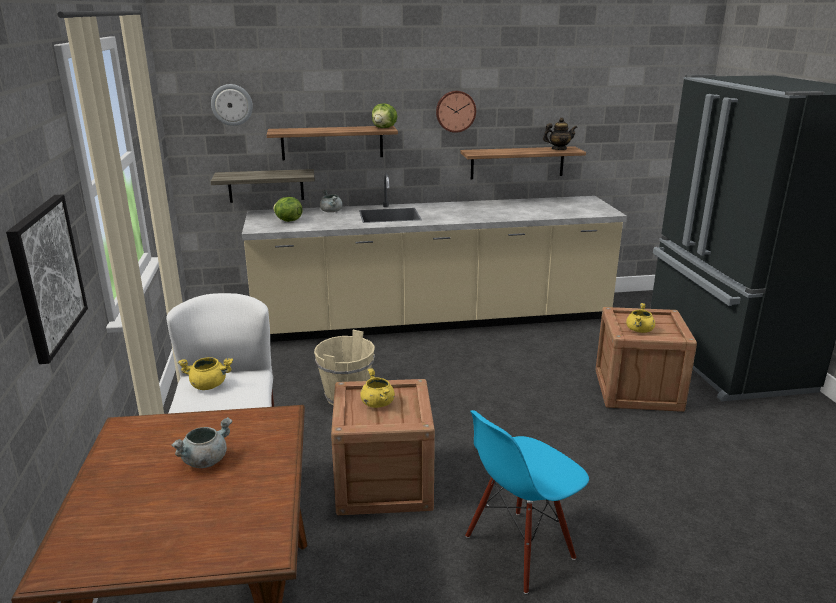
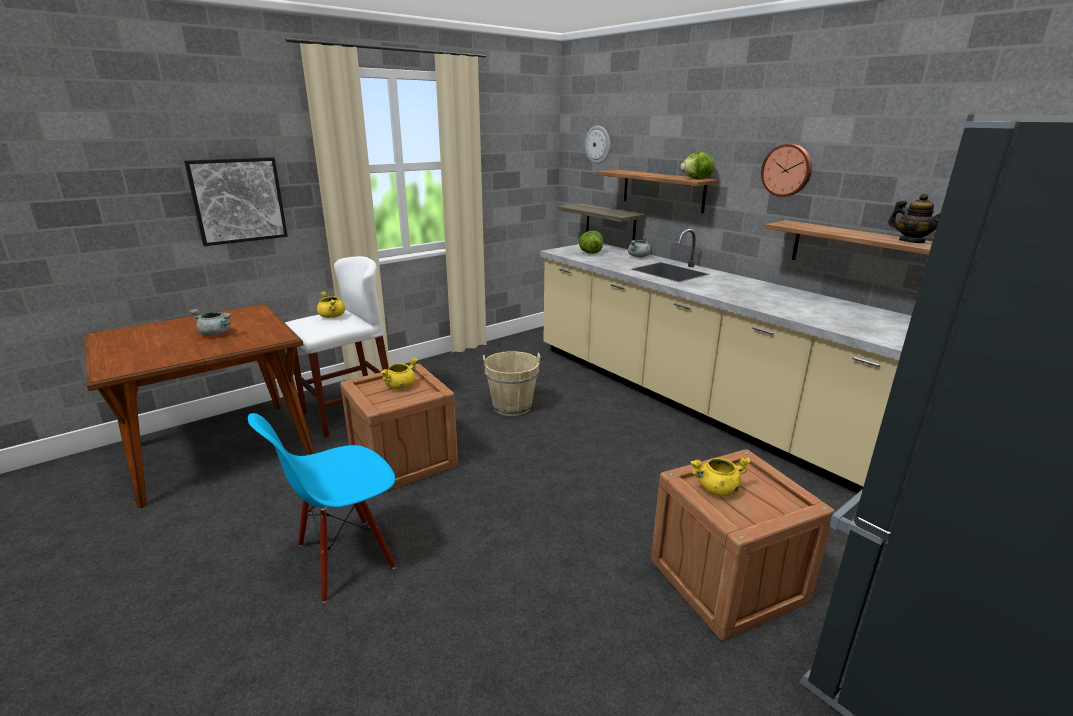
camera: 60 degrees right, 0 degrees up
blue chair [465,410,589,594] -> blue chair turned 60 degrees counterclockwise [248,413,396,603]

